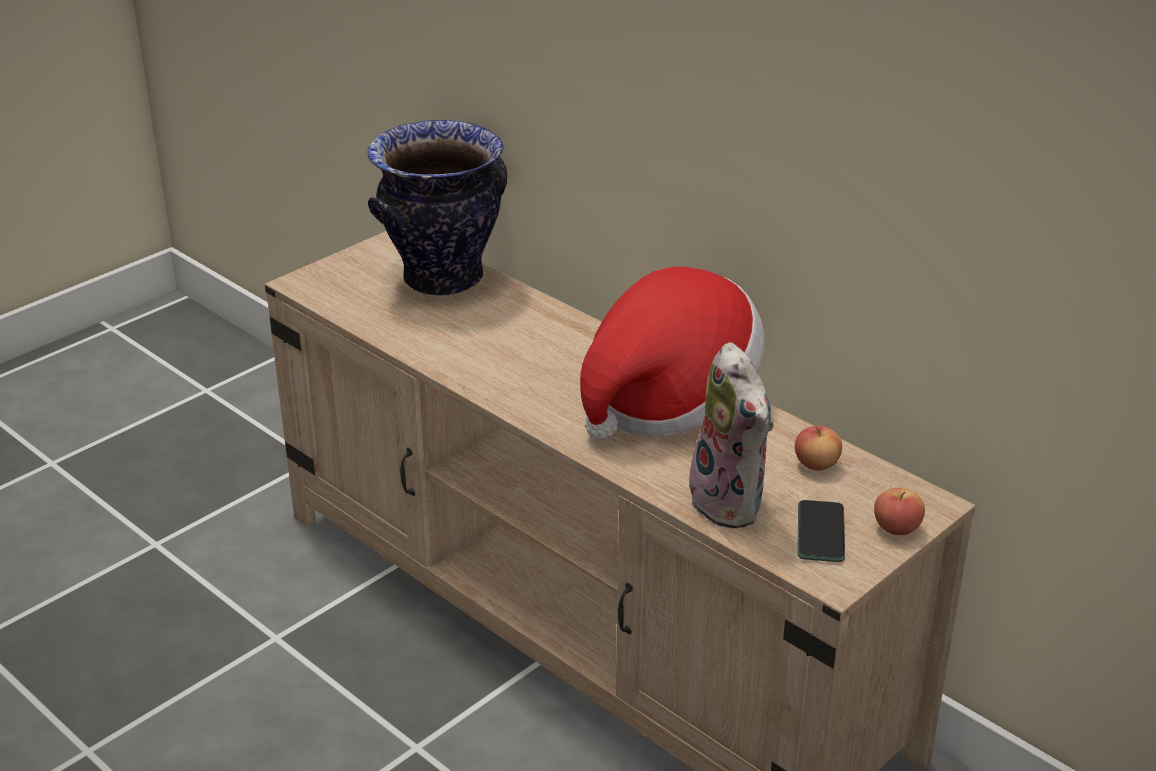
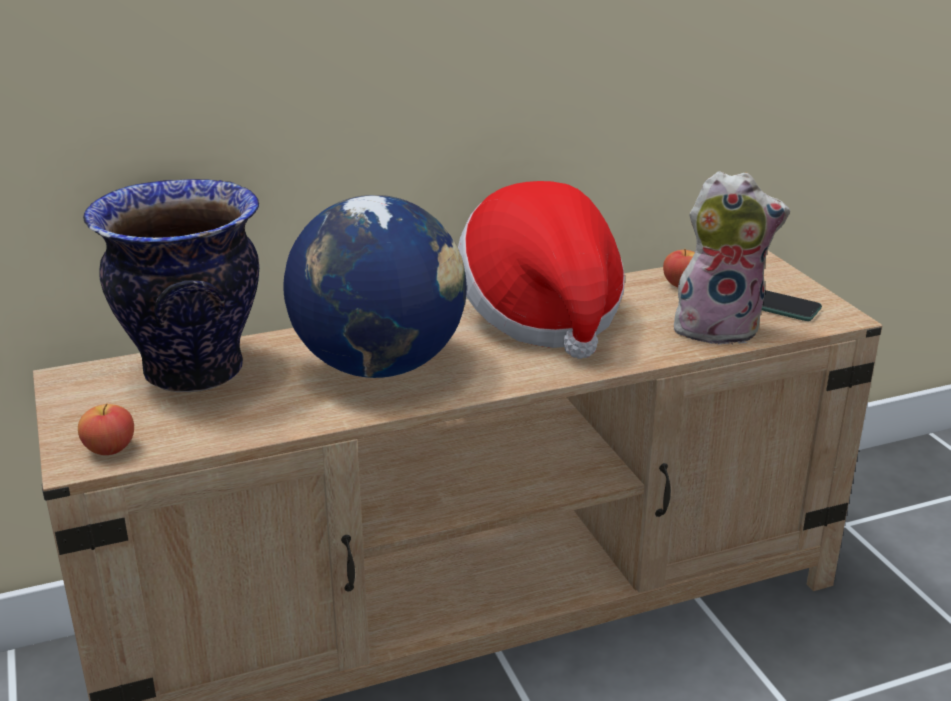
camera: 65 degrees left, 5 degrees down
apple [874,488,925,535] -> apple moved to [78,403,134,455]
none -> globe [283,195,467,378]

